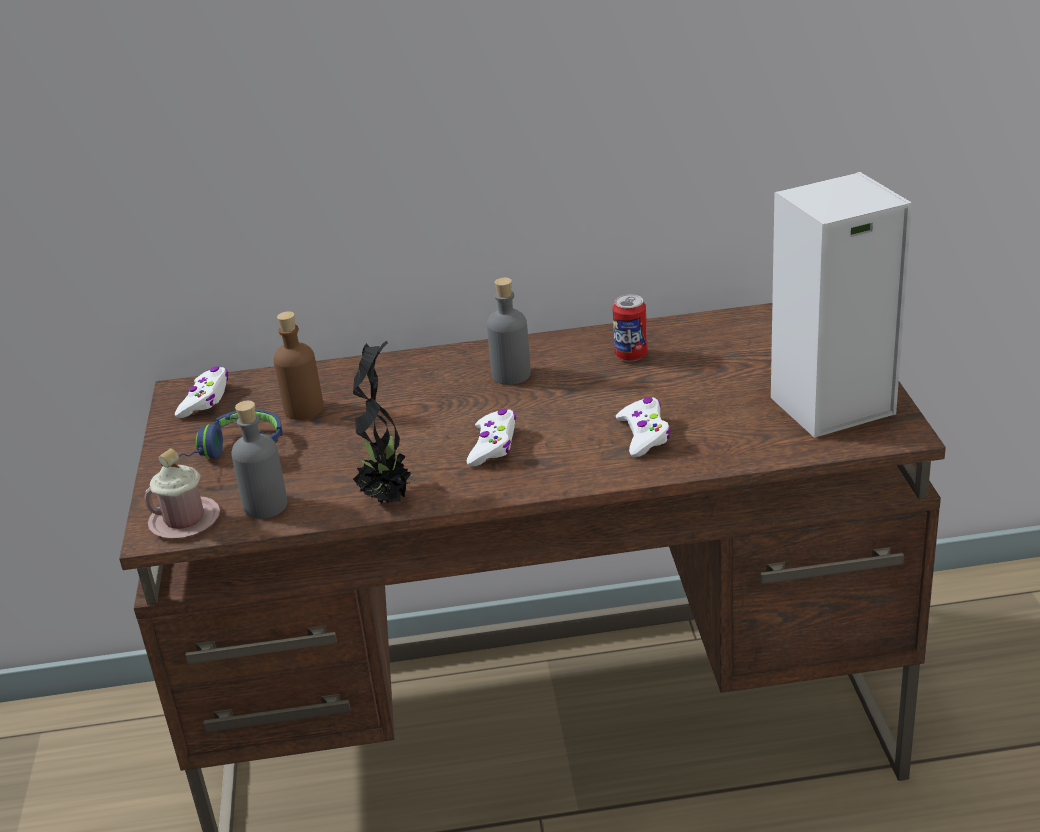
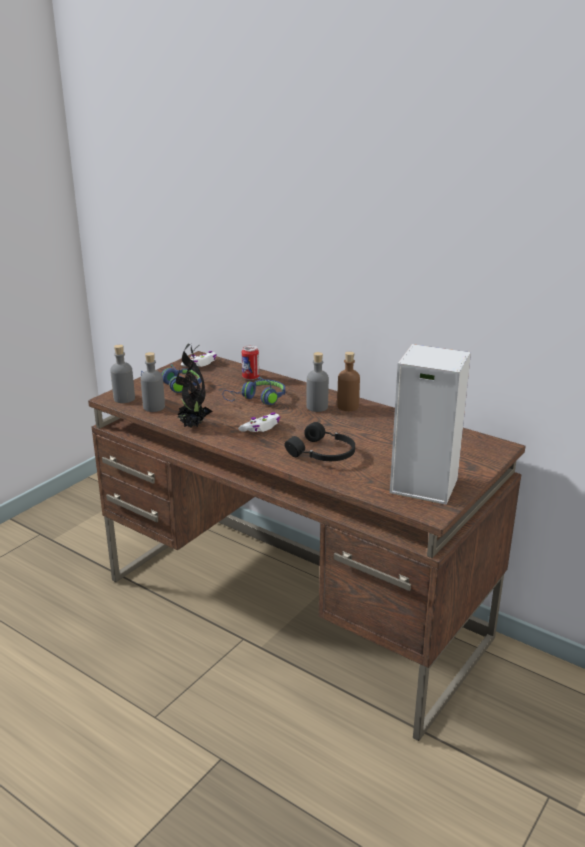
camera: 40 degrees right, 5 degrees down
pink mug [144,449,220,539] -> grey bottle [110,345,135,403]
brown bottle [274,311,324,420] -> brown bottle moved to [337,351,360,411]
can [613,294,648,362] -> can moved to [242,345,259,380]
white game controller [616,397,671,457] -> black headphones [284,422,355,461]
none -> blue headphones [223,377,285,405]

